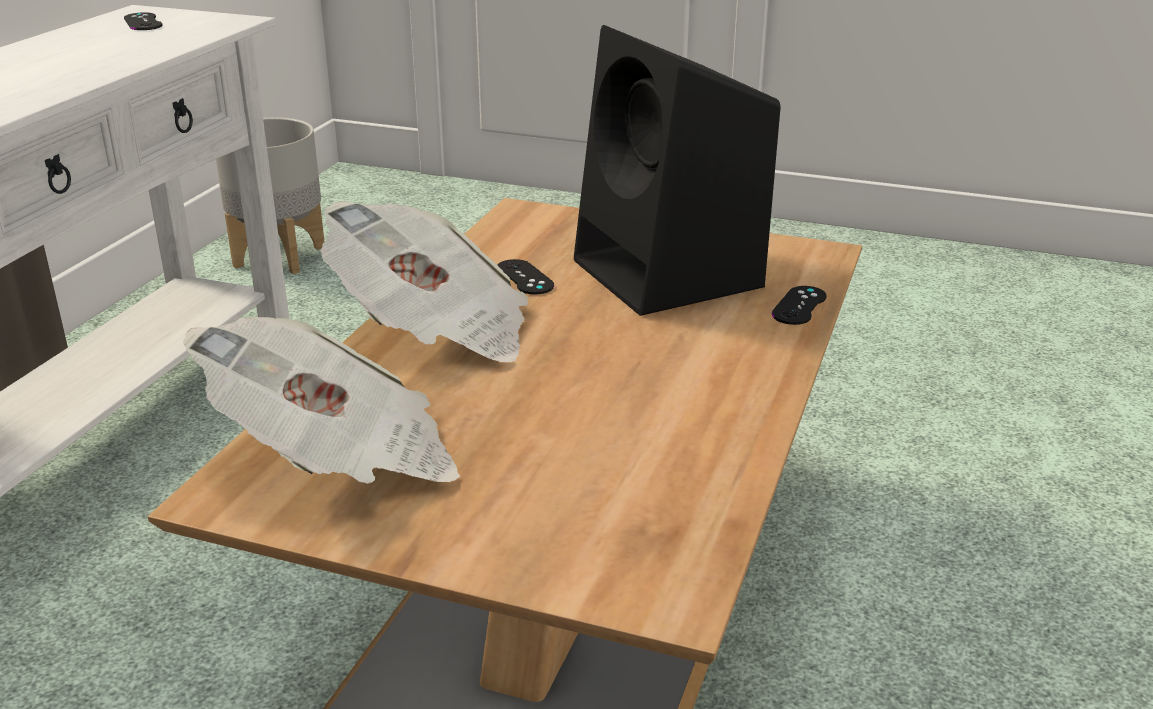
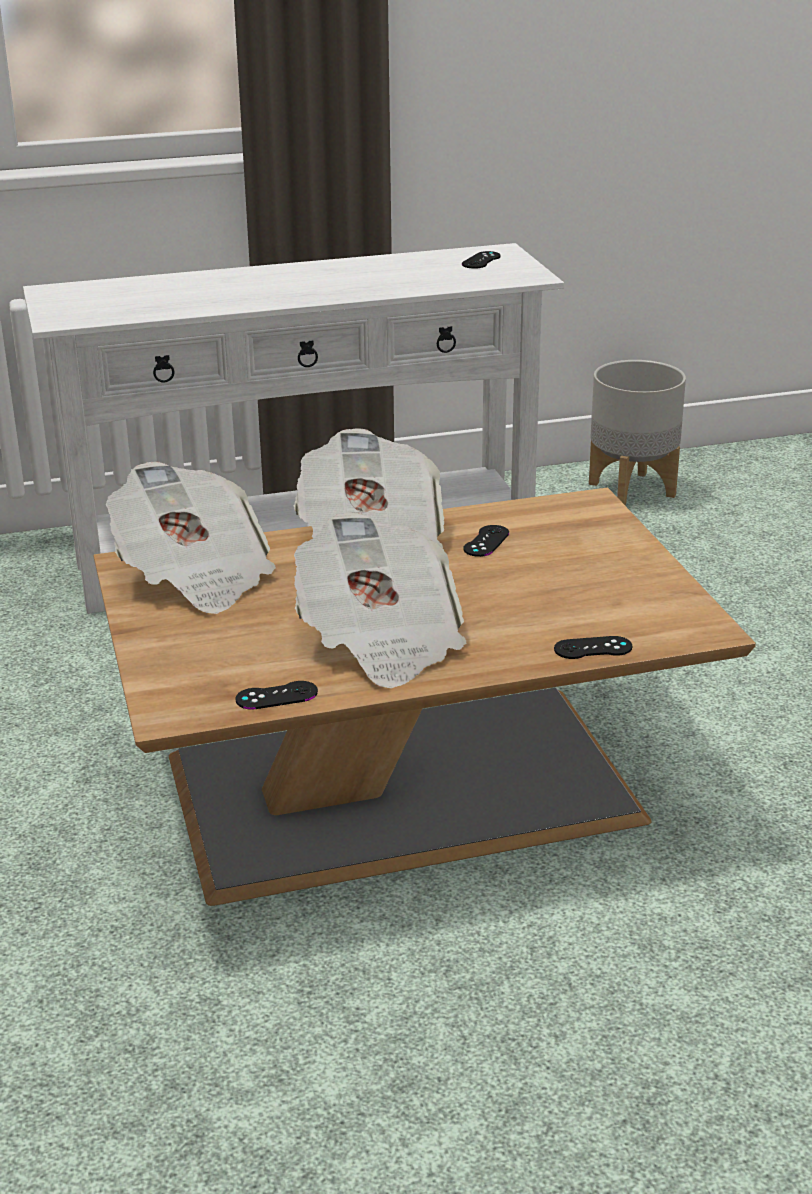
camera: 55 degrees right, 0 degrees up
black speaker [574,25,781,316] -> none
none -> black game controller [235,681,318,710]
none -> newspaper [294,512,466,689]

